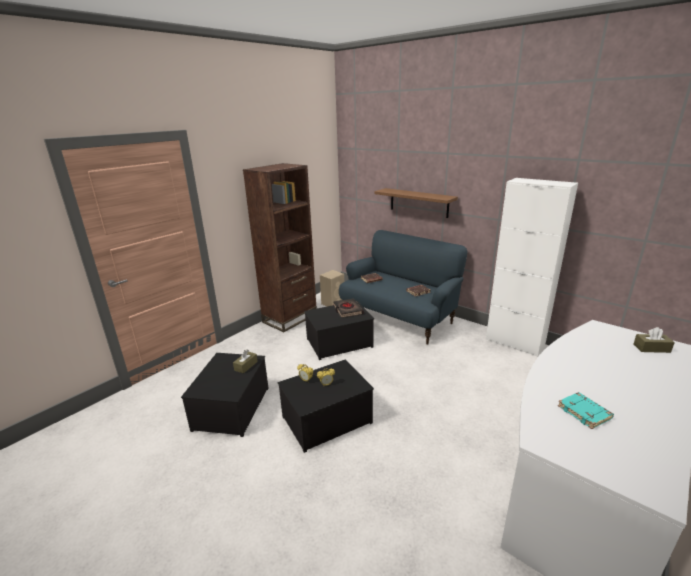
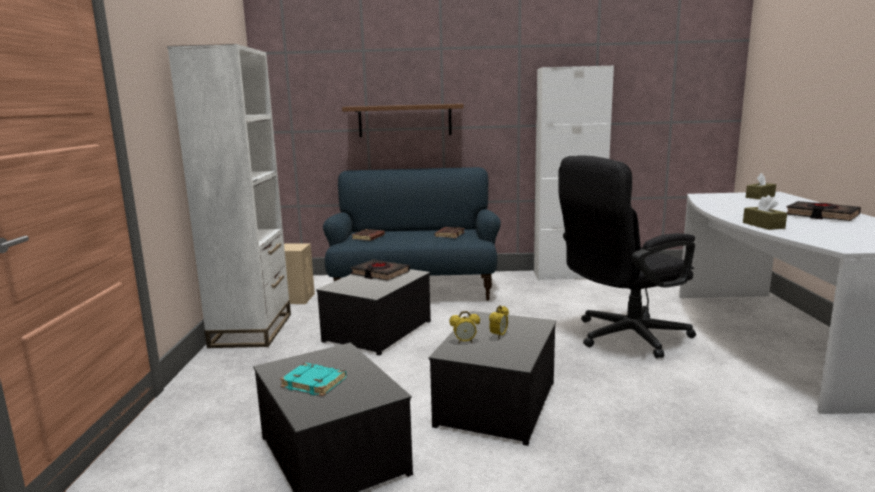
camera: 40 degrees left, 10 degrees down
brown tissue box [233,350,258,374] -> brown tissue box moved to [743,195,787,230]
brown bookcase [243,163,317,332] -> white bookcase [167,44,291,348]
turquoise book [558,392,614,429] -> turquoise book moved to [280,363,347,396]
none -> black office chair [558,156,696,358]
none -> black book [786,201,861,221]

